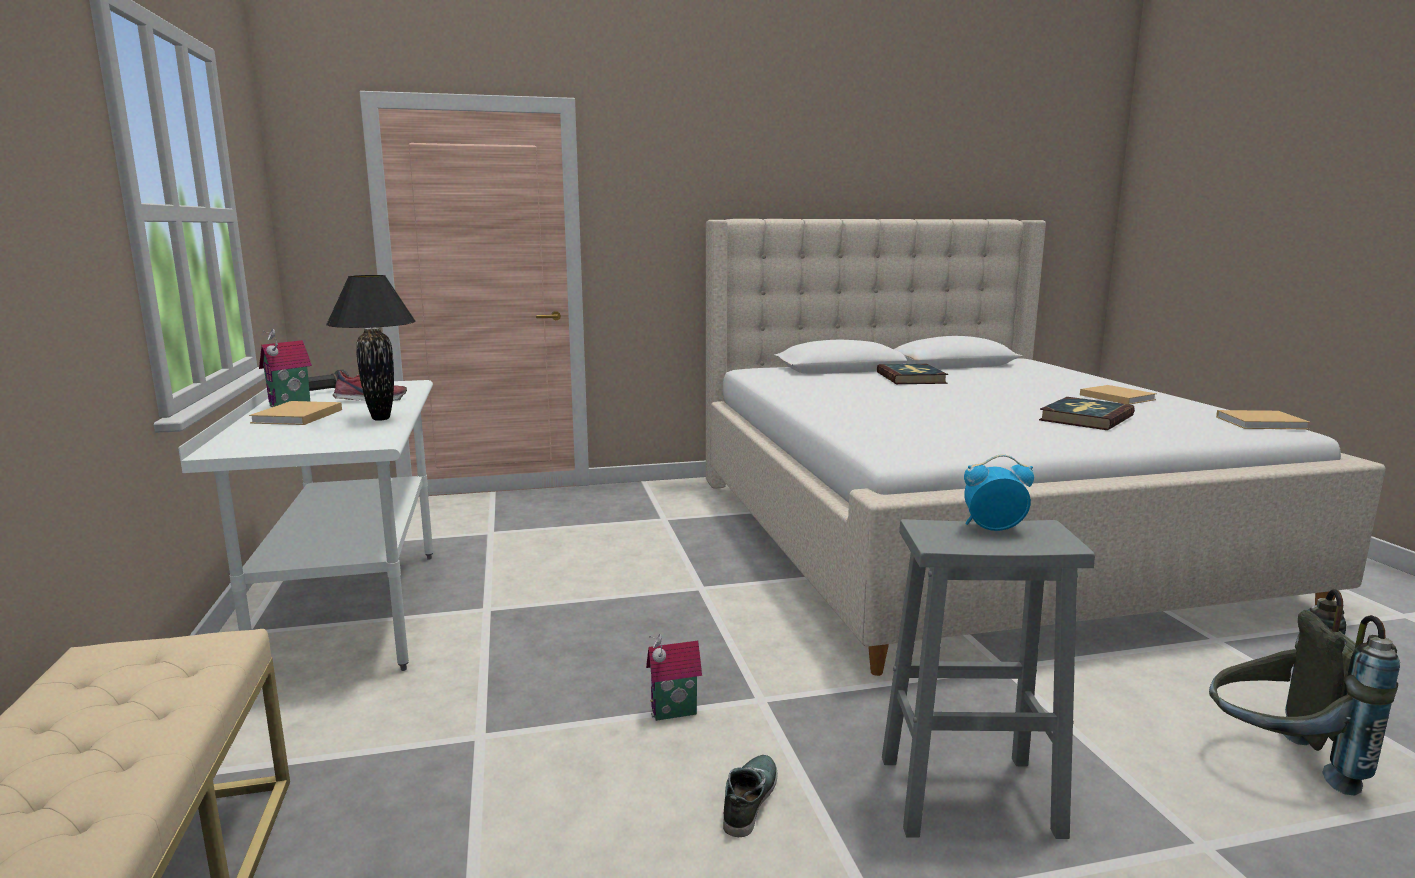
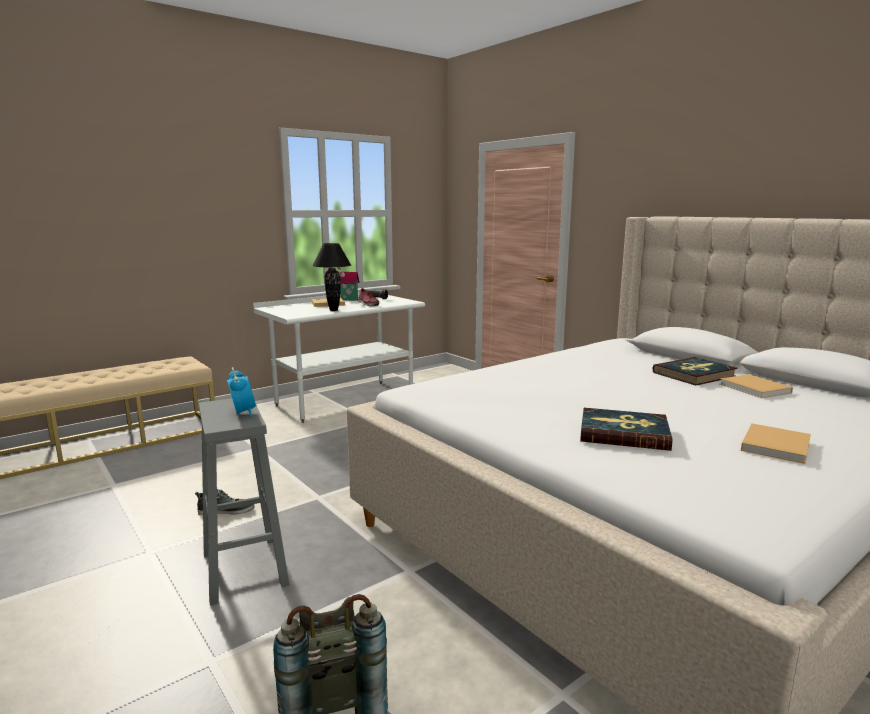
camera: 65 degrees right, 0 degrees up
toy house [646,634,702,721] -> none
beige book [1216,410,1310,430] -> beige book moved to [720,374,793,398]

